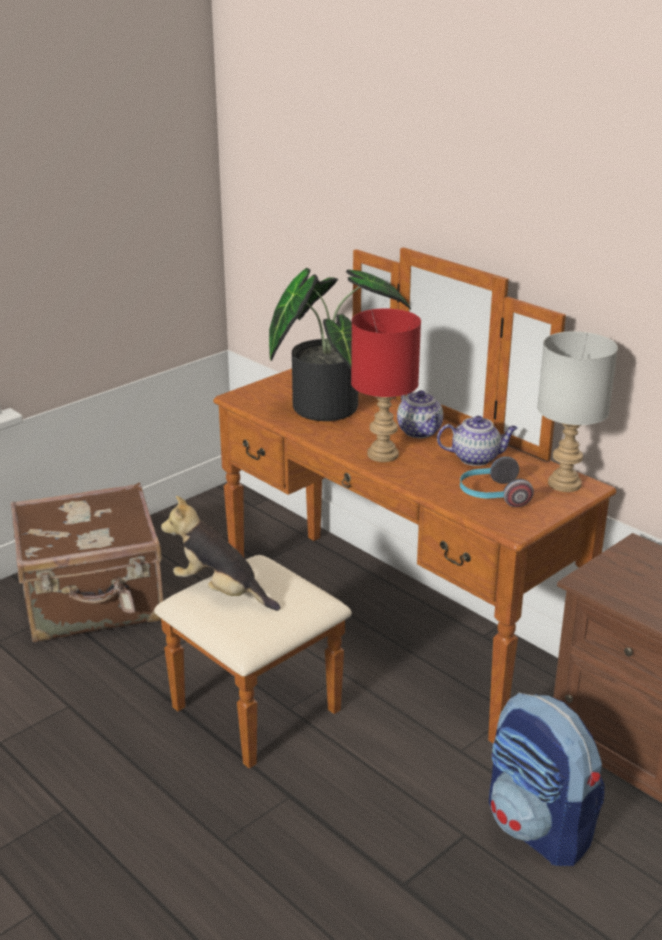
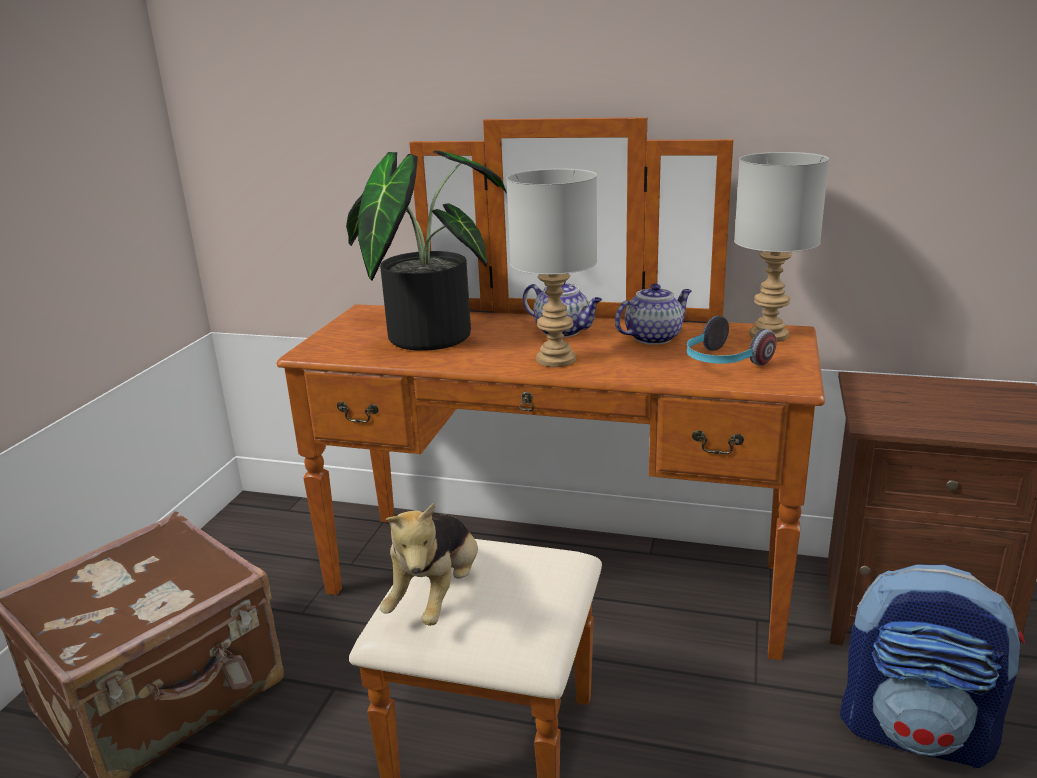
camera: 30 degrees left, 5 degrees down
plush toy [161,496,281,611] -> plush toy turned 75 degrees counterclockwise [380,502,478,626]
red table lamp [351,308,421,462] -> grey table lamp [506,168,597,367]

